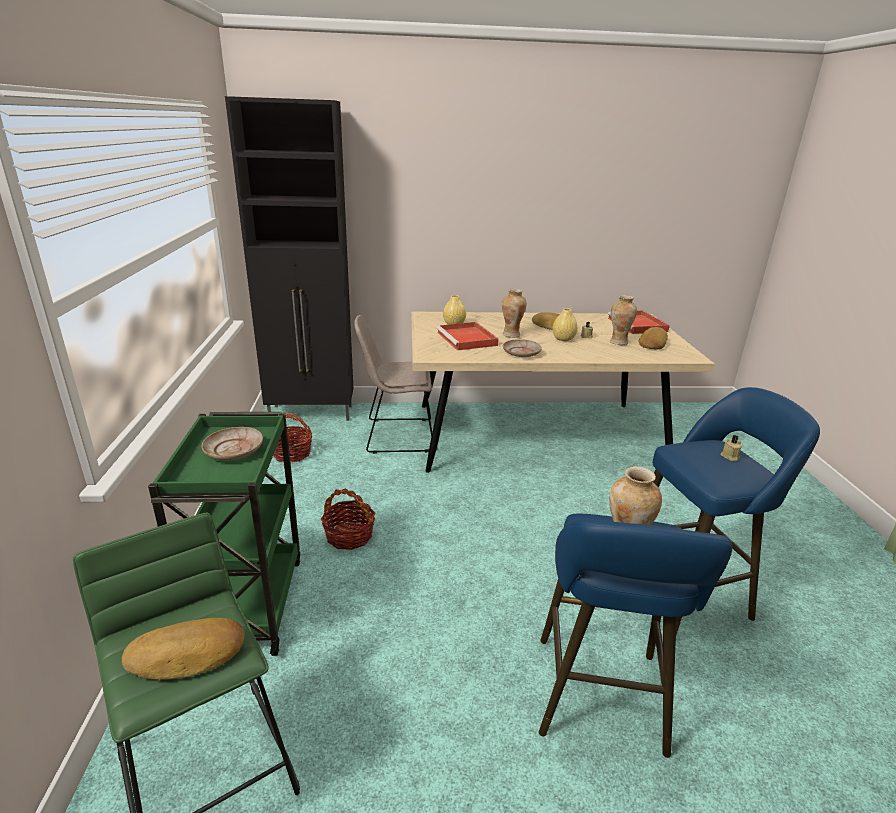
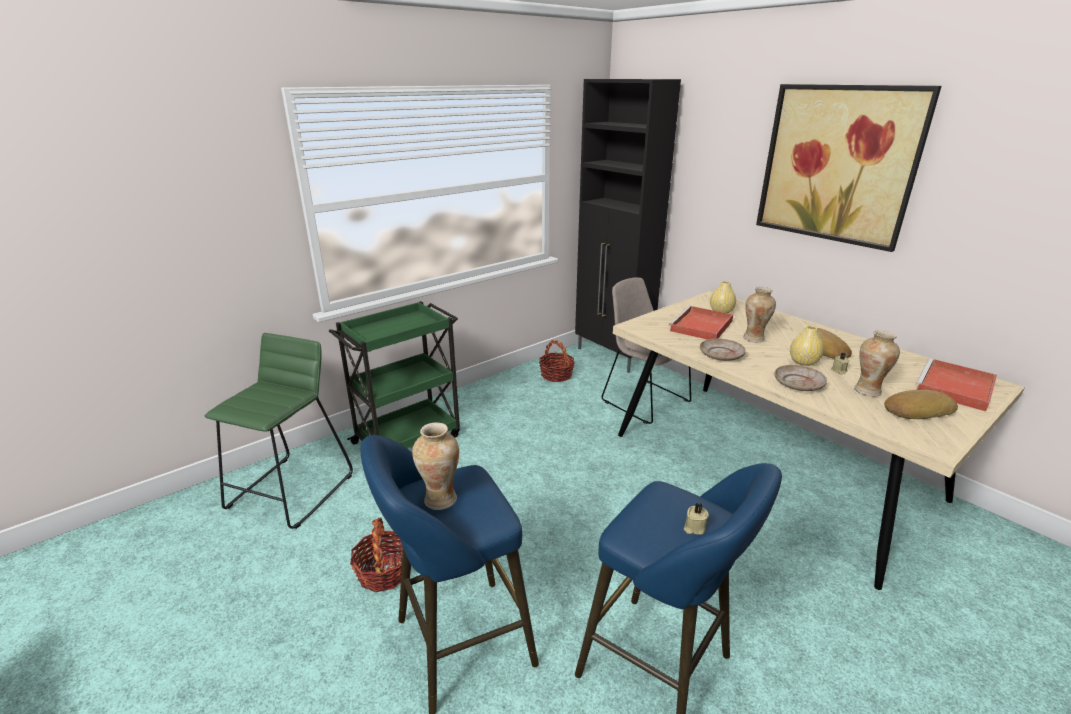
camera: 55 degrees right, 0 degrees up
bread [122,618,245,680] -> none
beige plate [202,427,263,460] -> beige plate moved to [774,365,827,391]
basket [321,489,376,550] -> basket moved to [350,518,403,592]
none -> picture [756,84,942,252]

